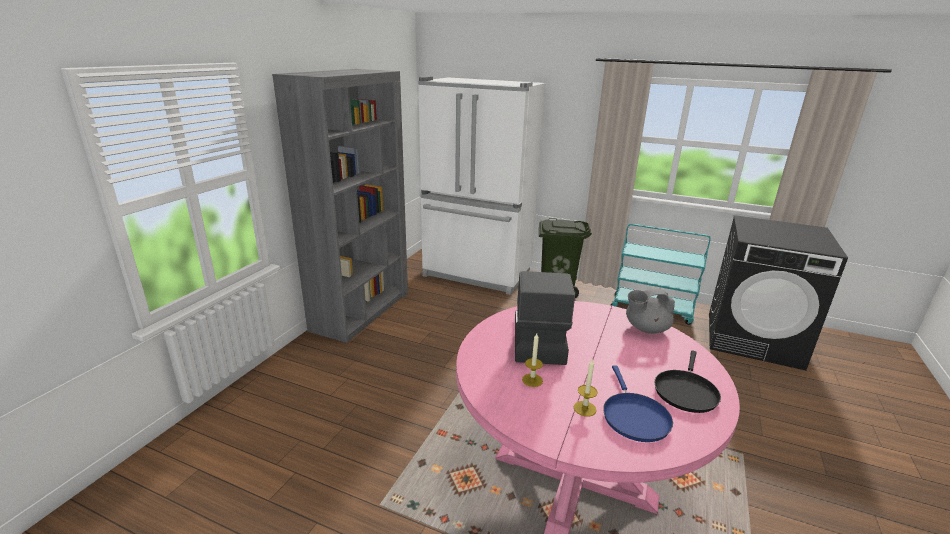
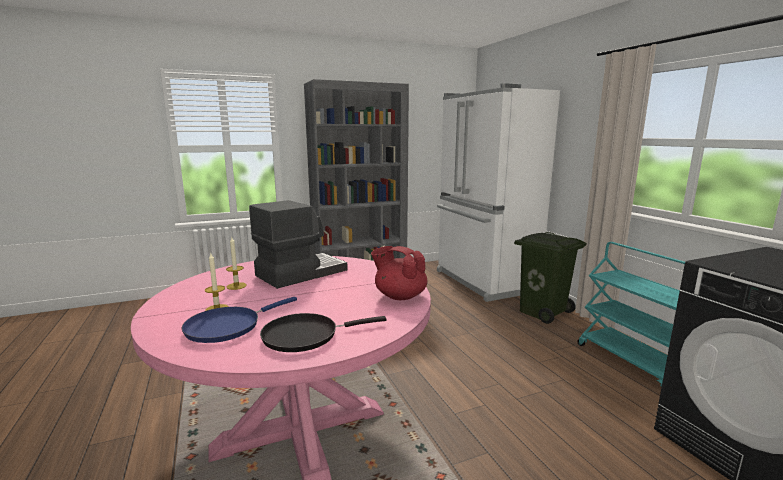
camera: 45 degrees right, 10 degrees down
grey teapot [626,288,675,334] -> red teapot [371,246,427,300]

